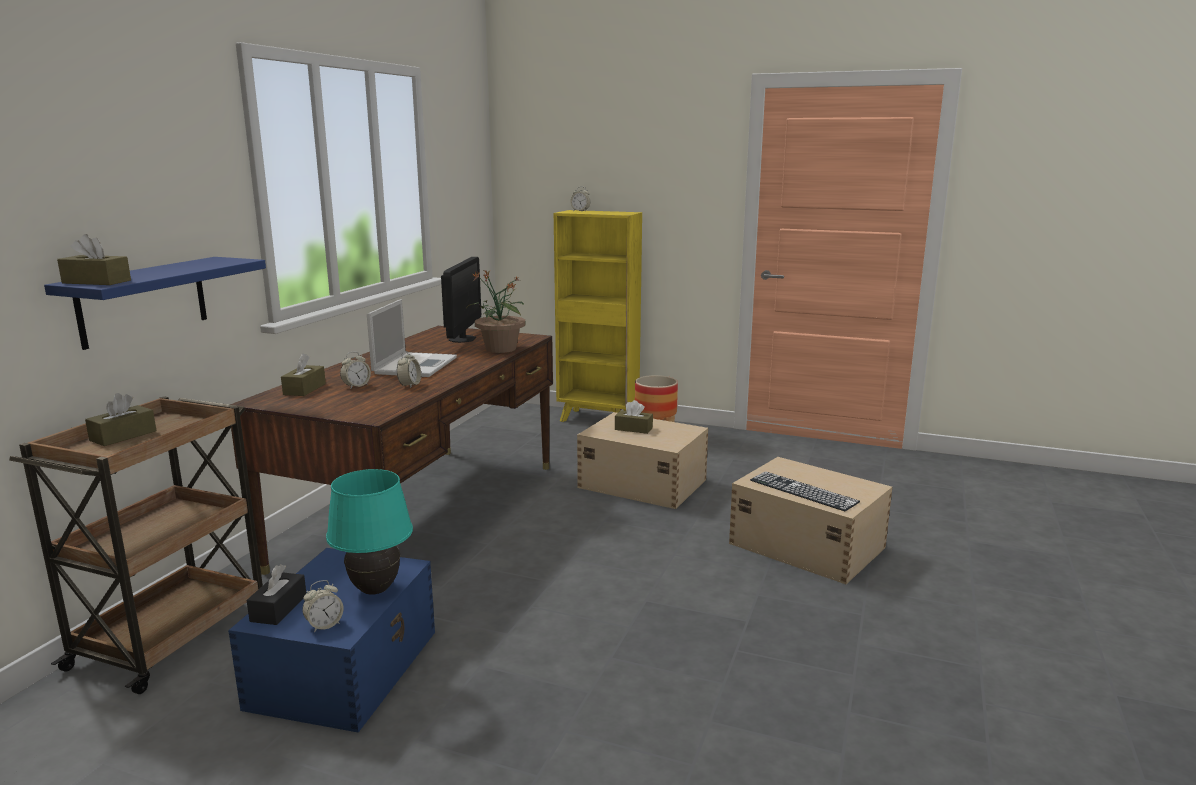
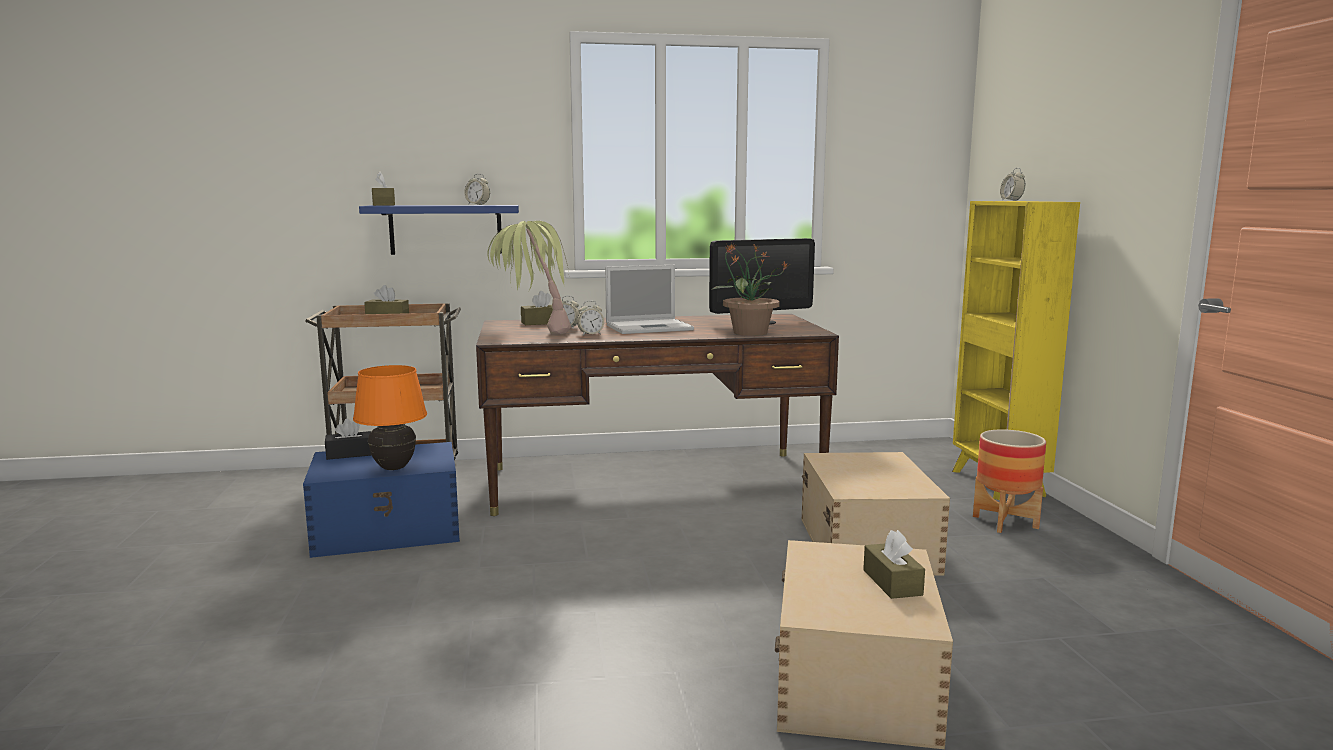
camera: 60 degrees right, 5 degrees down
alarm clock [302,580,344,633] -> alarm clock moved to [464,174,490,205]
turquoise table lamp [326,469,413,595] -> orange table lamp [353,365,427,470]
brown tissue box [615,400,653,434] -> brown tissue box moved to [863,530,925,599]
keyboard [750,472,860,511] -> none
none -> potted plant [487,221,571,334]

